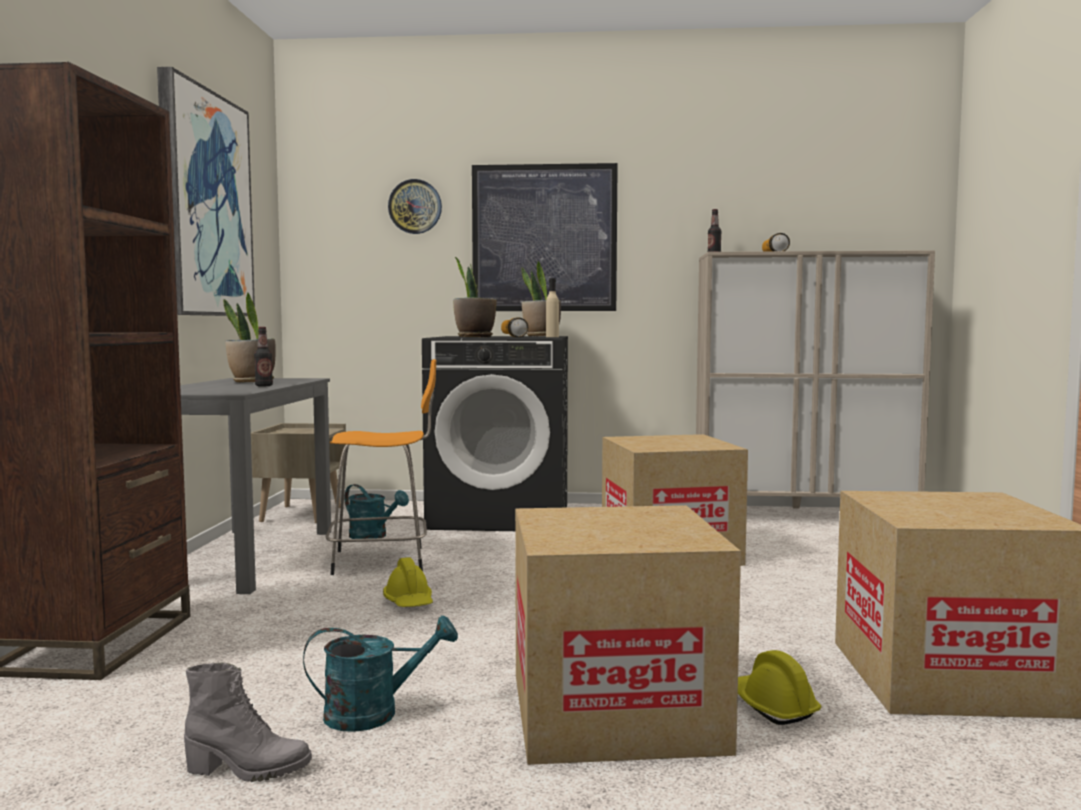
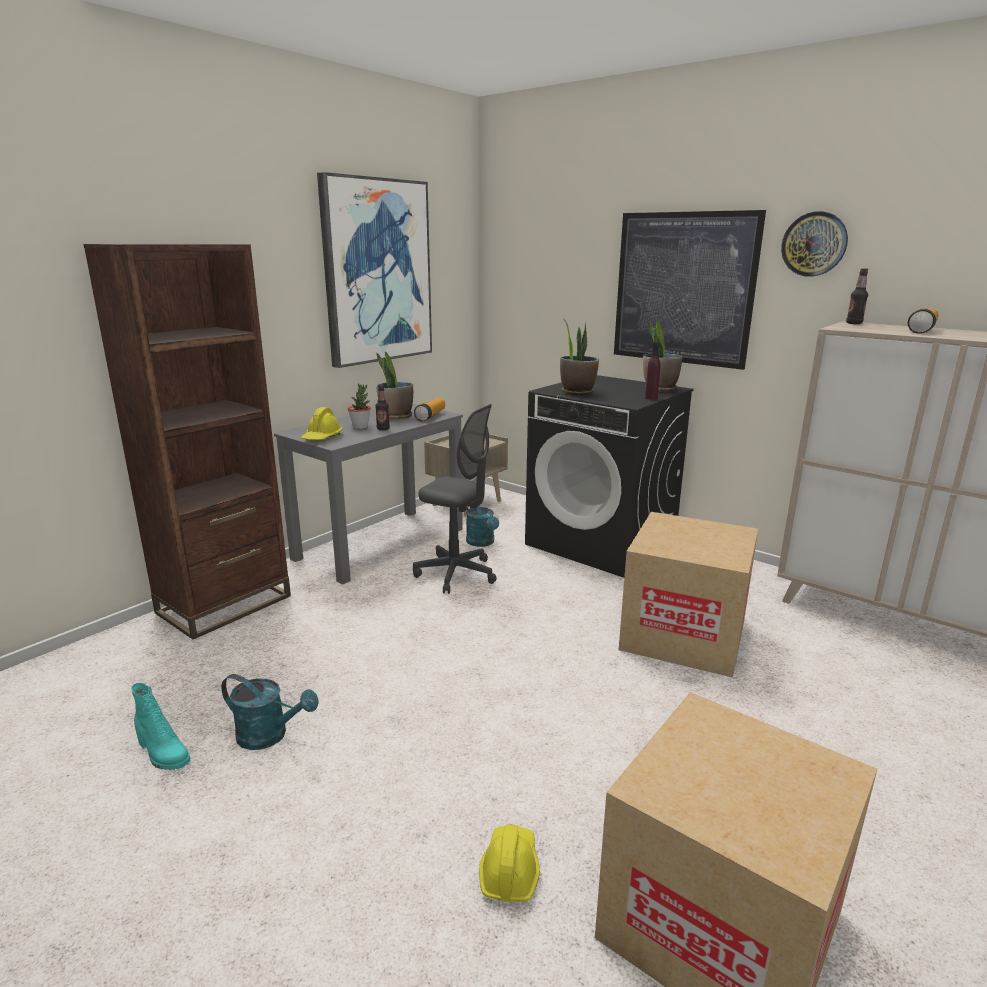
camera: 35 degrees right, 15 degrees up
grey boot [184,662,312,782] -> turquoise boot [131,683,190,770]
orange stool [326,359,436,575] -> grey office chair [413,404,497,594]
yellow hard hat [383,557,433,607] -> yellow hard hat moved to [301,407,343,440]
wall clock [388,179,442,234] -> wall clock moved to [781,211,848,277]
flashlight [501,318,528,337] -> flashlight moved to [414,398,445,421]
cardboard box [515,505,741,765] -> none
beige bottle [546,278,559,337] -> purple bottle [645,342,661,400]
none -> potted plant [348,383,371,429]

